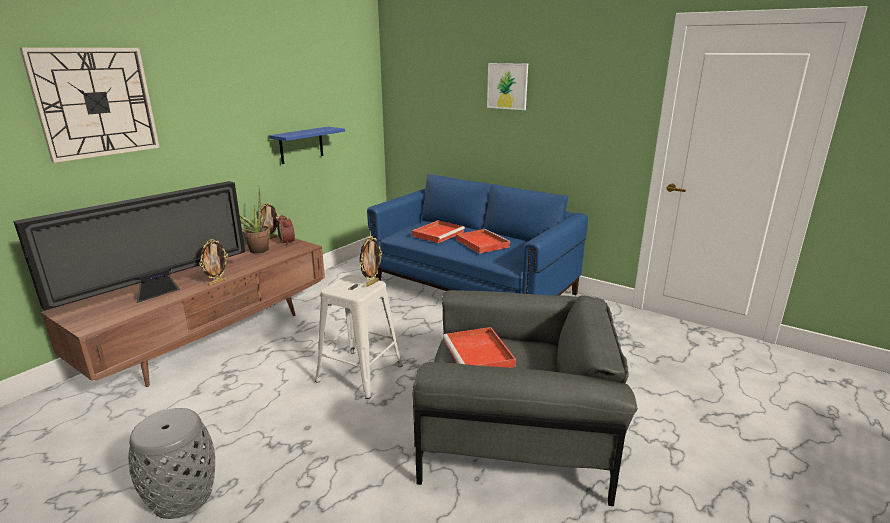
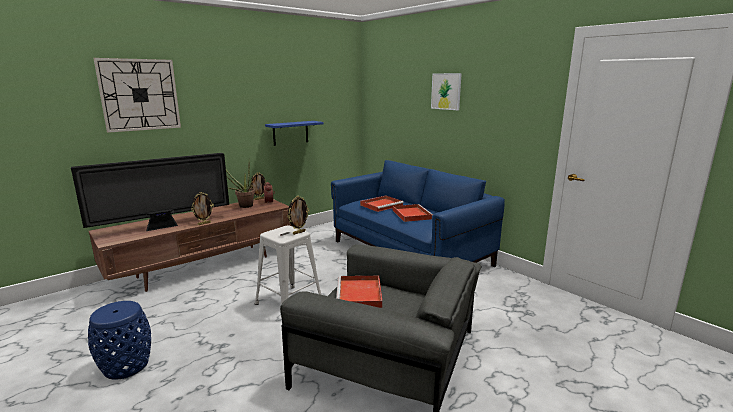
camera: 15 degrees right, 5 degrees down
grey stool [129,408,215,519] -> blue stool [88,301,151,380]

